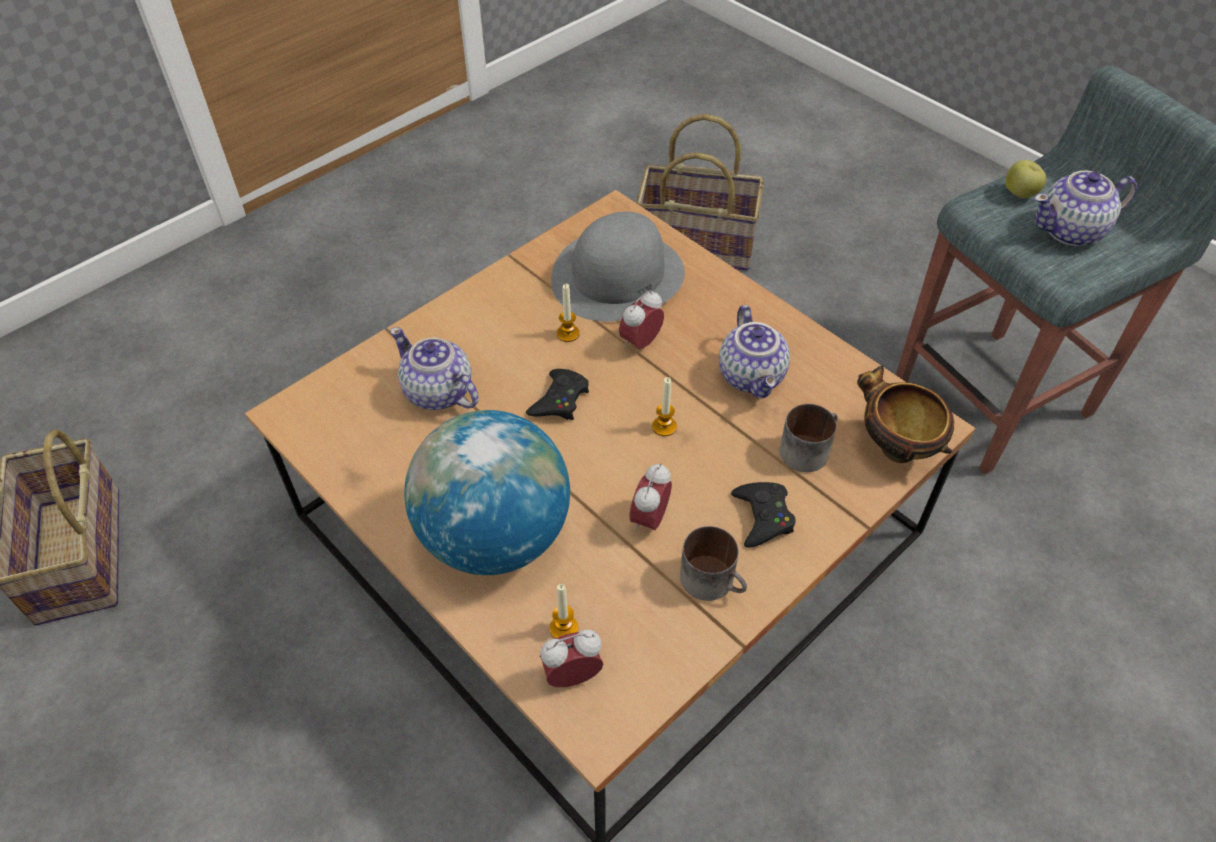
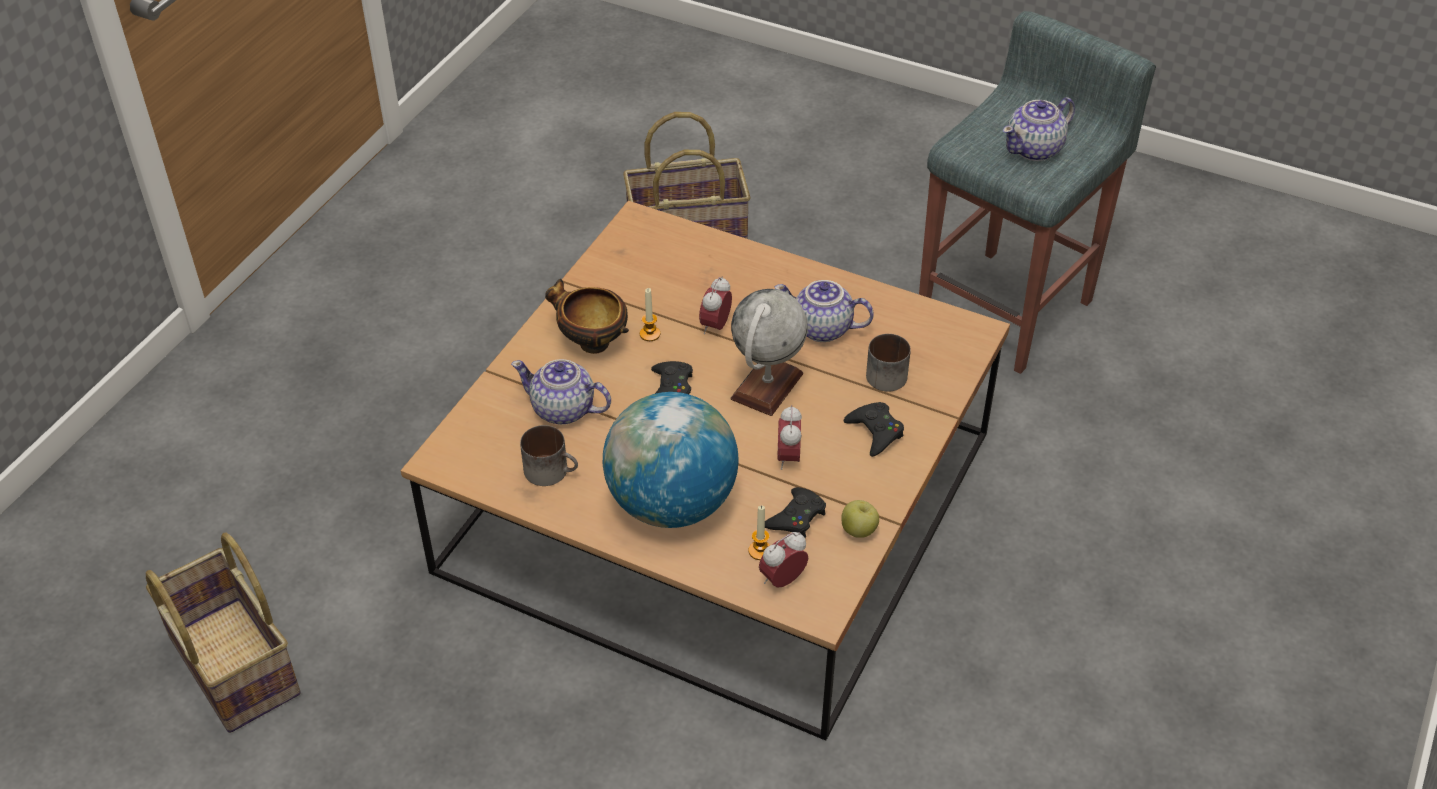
camera: 20 degrees left, 5 degrees down
grey hat [551,212,685,322] -> none
candle [652,377,677,436] -> globe [730,289,808,416]
mug [680,526,747,601] -> mug moved to [520,425,578,486]
teapot [719,305,790,398] -> teapot turned 135 degrees clockwise [775,280,874,342]
bowl [857,366,954,463] -> bowl moved to [545,279,629,354]
apple [1005,160,1046,198] -> apple moved to [841,500,879,538]
none -> black game controller [765,487,826,538]

